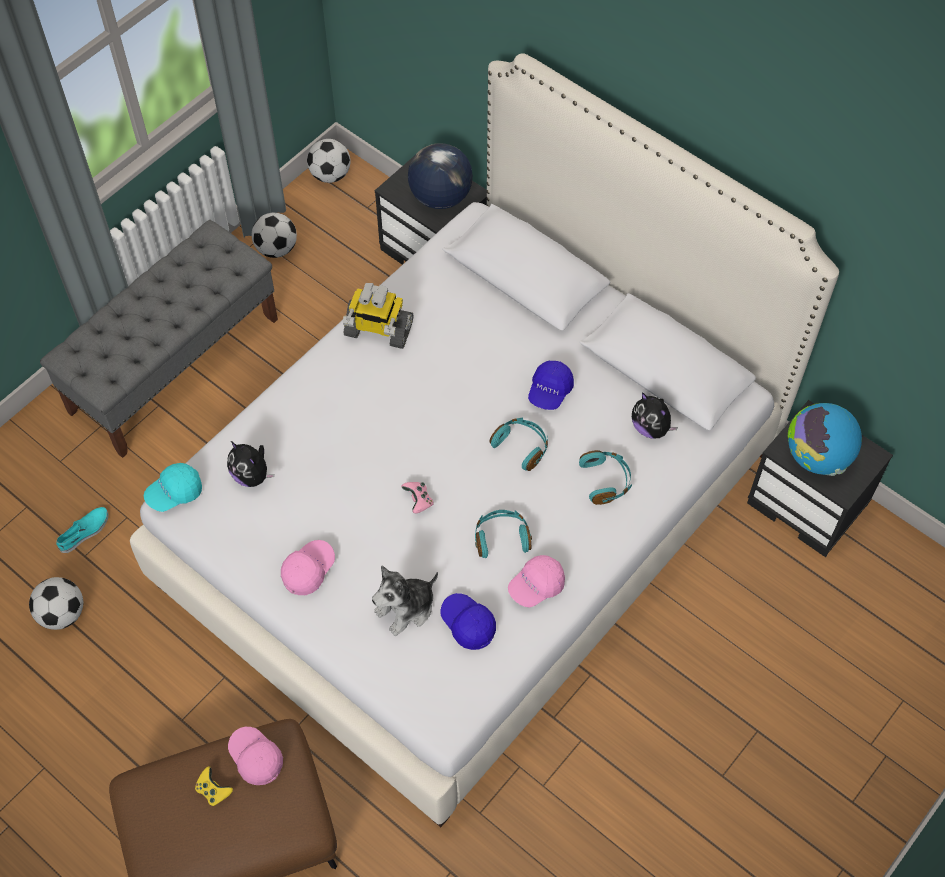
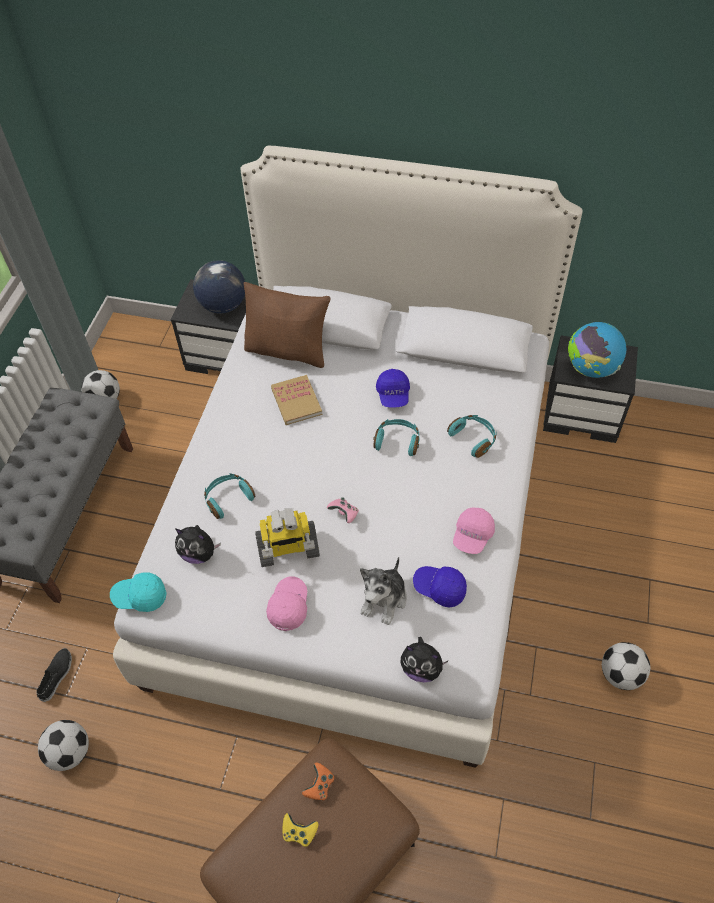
camera: 25 degrees left, 5 degrees down
turquoise shoe [57,507,108,553] -> black shoe [37,648,72,702]
turquoise cap [144,463,202,512] -> turquoise cap turned 60 degrees clockwise [110,573,167,612]
pink cap [228,727,283,785] -> orange game controller [302,762,334,800]
football [307,139,351,183] -> football moved to [602,642,650,690]
toy robot [343,283,413,349] -> toy robot moved to [255,508,320,567]
turquoise headphones [475,510,532,558] -> turquoise headphones moved to [204,473,255,519]
plush toy [632,392,678,439] -> plush toy moved to [400,637,449,682]
none -> brown pillow [244,282,331,368]
none -> book [271,375,322,425]

